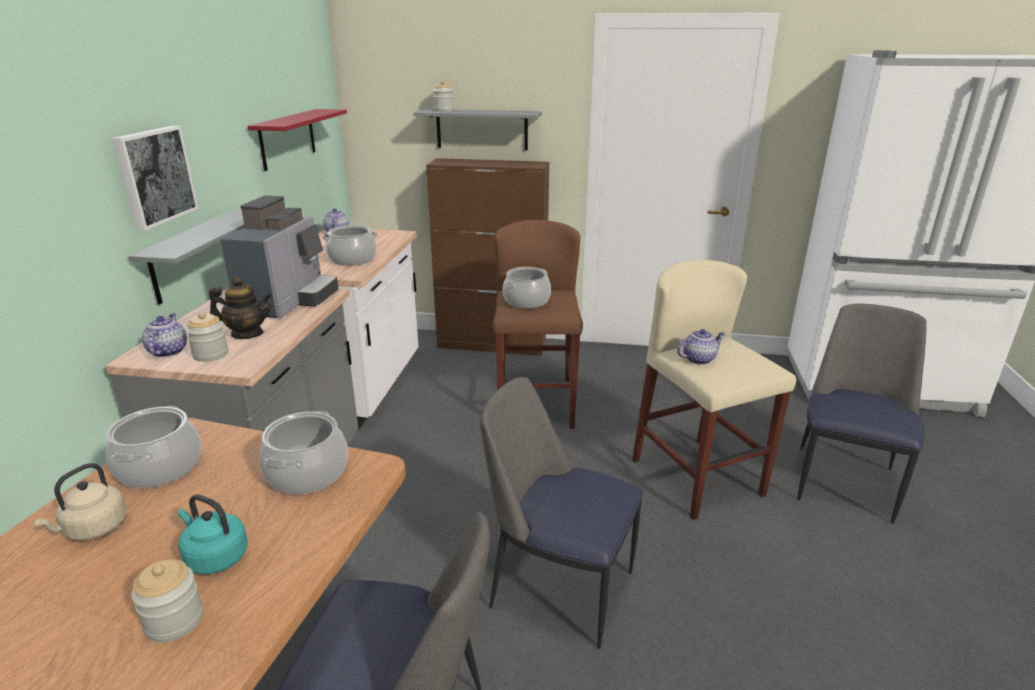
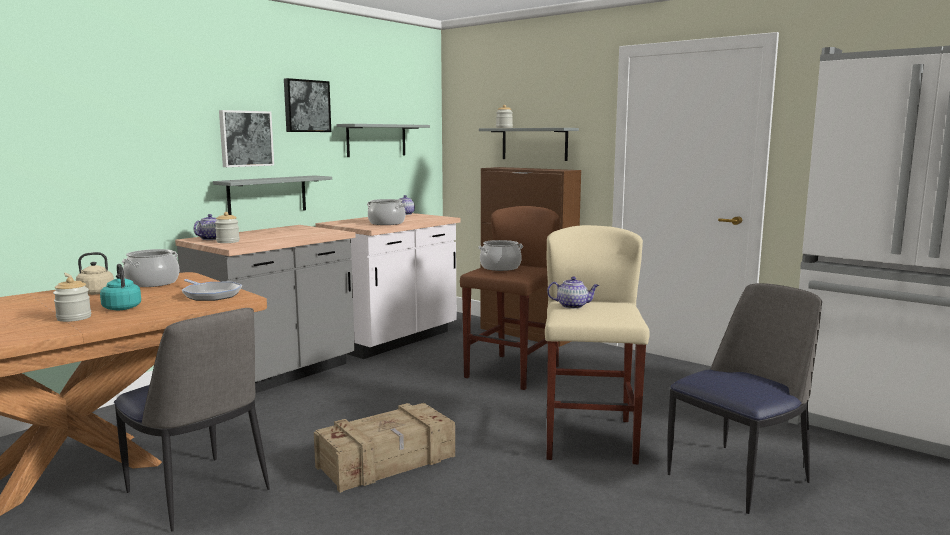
camera: 30 degrees right, 15 degrees down
teapot [209,277,273,339] -> none
coffee machine [220,195,339,318] -> none
red shelf [247,109,347,171] -> grey shelf [336,124,430,157]
cooking pot [259,411,348,494] -> frying pan [182,279,242,301]
chair [480,377,643,649] -> crate [314,403,455,493]
none -> picture [284,78,331,132]

